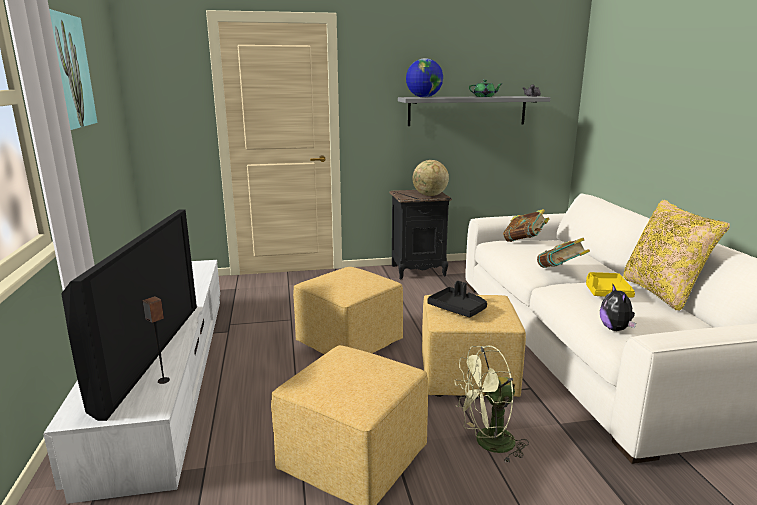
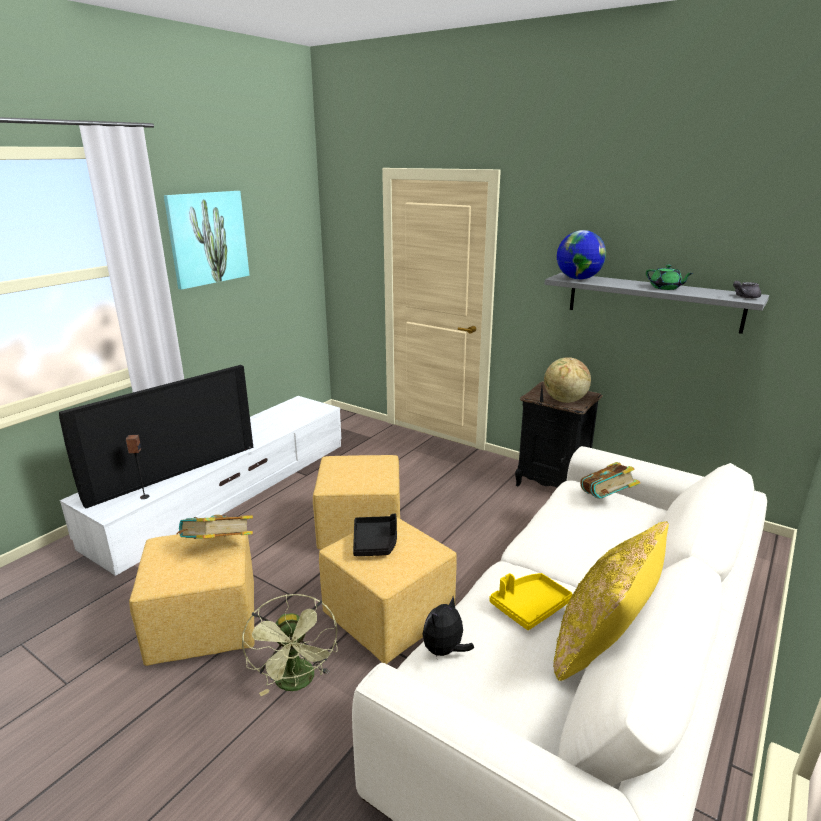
camera: 45 degrees right, 5 degrees up
green fan [454,346,529,464] -> green fan turned 135 degrees counterclockwise [242,594,337,696]
book [537,238,590,268] -> book moved to [177,515,253,539]

